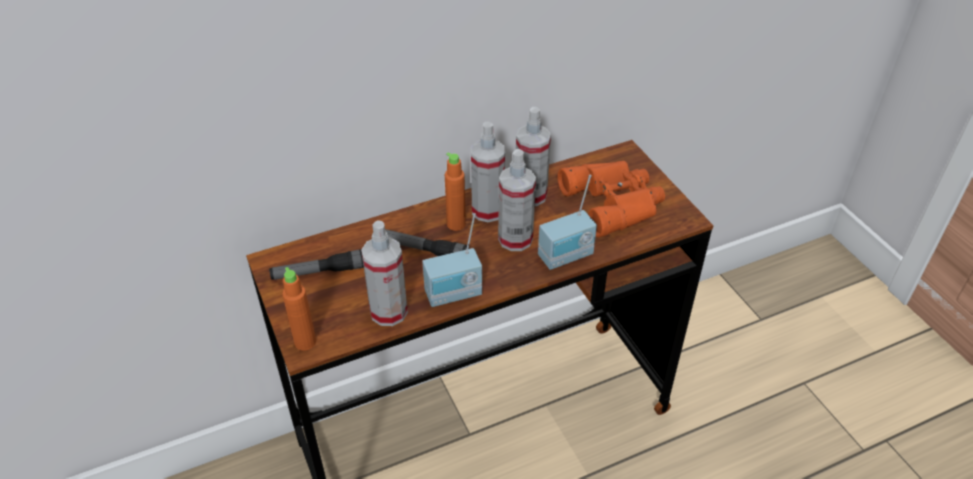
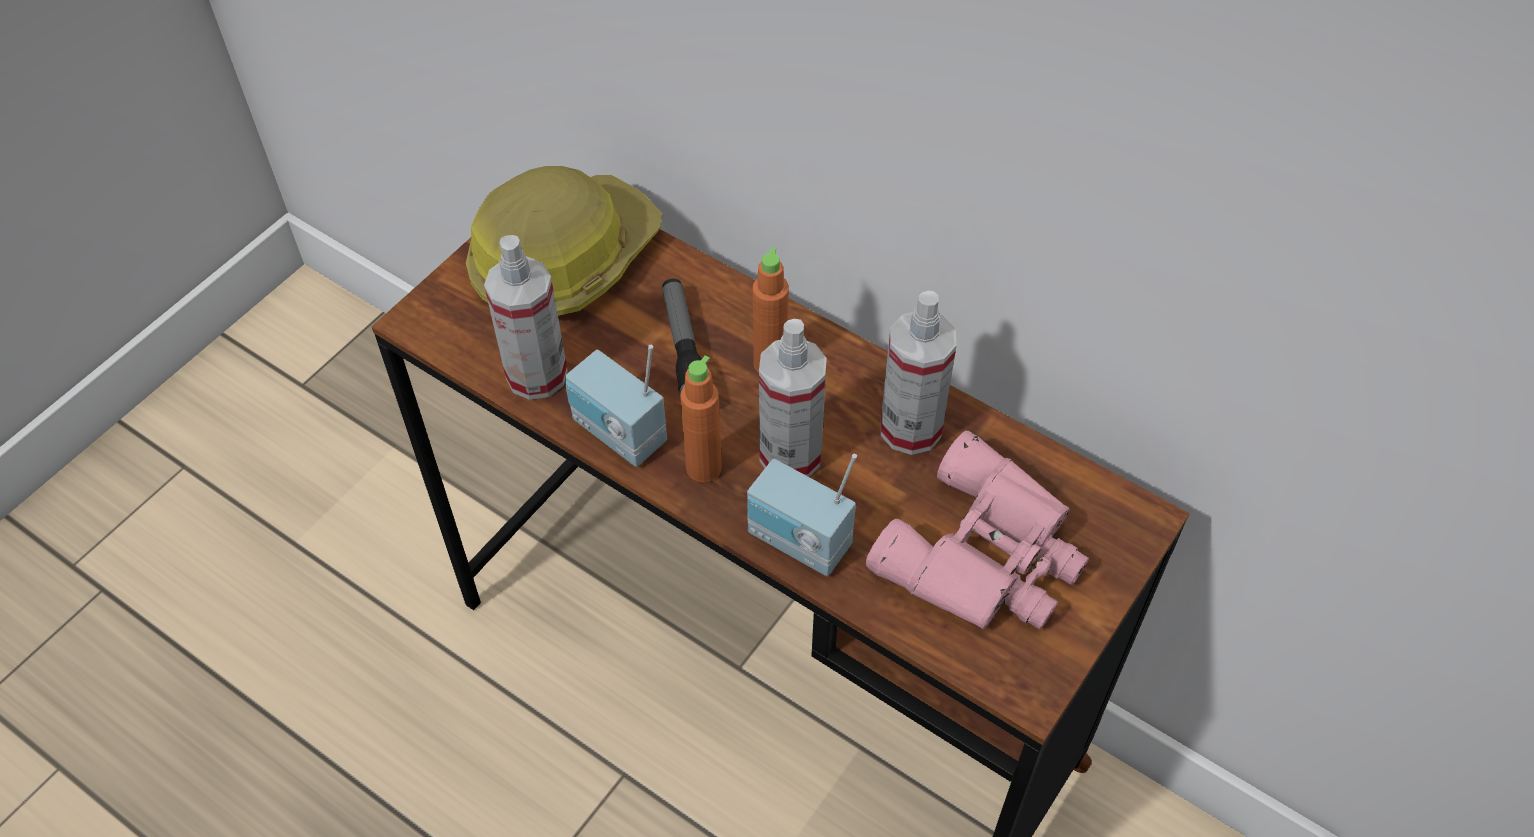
camera: 60 degrees right, 10 degrees up
flashlight [269,249,364,280] -> hard hat [466,166,662,316]
orange bottle [282,267,316,351] -> orange bottle moved to [680,355,722,483]
spray bottle [471,122,505,222] -> none
orange binoculars [557,161,665,237] -> pink binoculars [866,431,1089,630]

